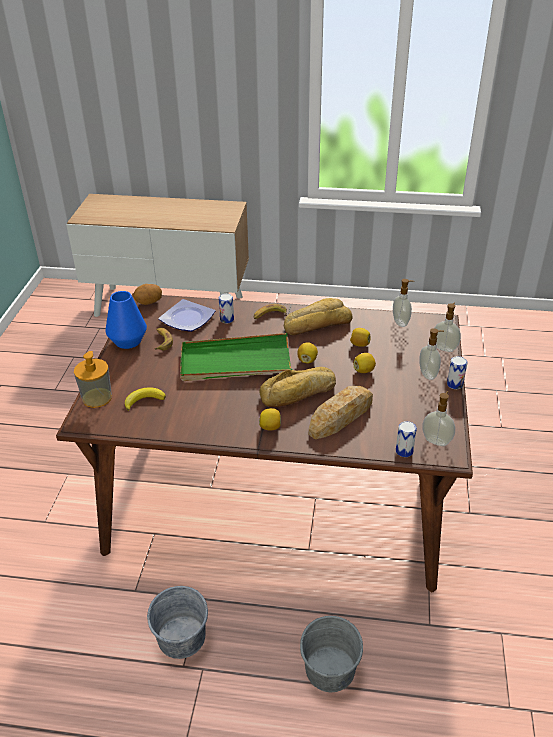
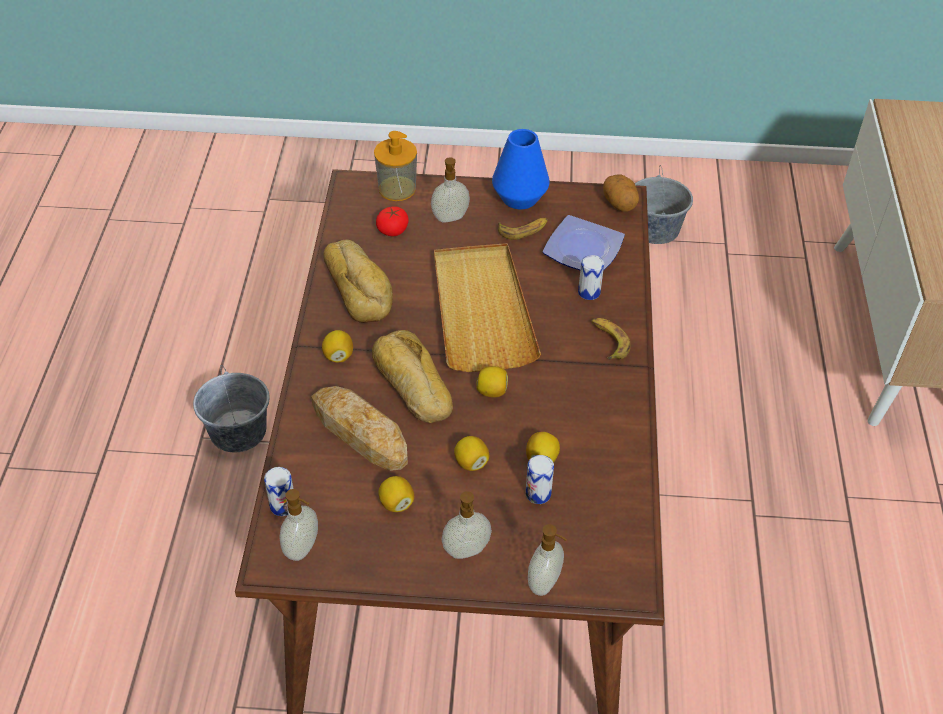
camera: 85 degrees right, 10 degrees up
banana [125,387,166,411] -> tomato [376,206,409,236]
green tray [180,333,292,381] -> beige tray [434,243,541,372]
bread [284,298,353,335] -> bread moved to [324,240,393,323]
grey bucket [300,616,363,692] -> grey bucket moved to [635,165,693,244]
soap dispenser [393,279,414,327] -> soap dispenser moved to [431,157,470,222]
can [447,356,468,389] -> can moved to [526,455,554,504]
none -> lemon [379,476,414,512]

